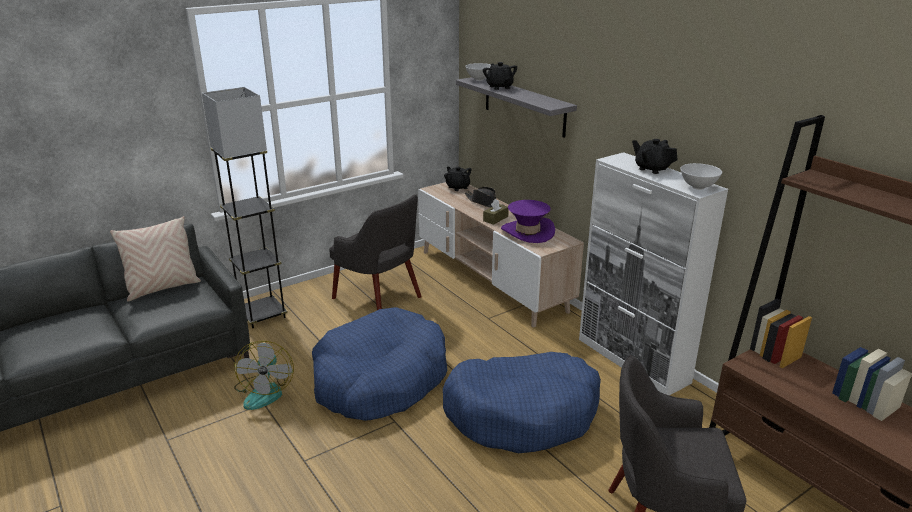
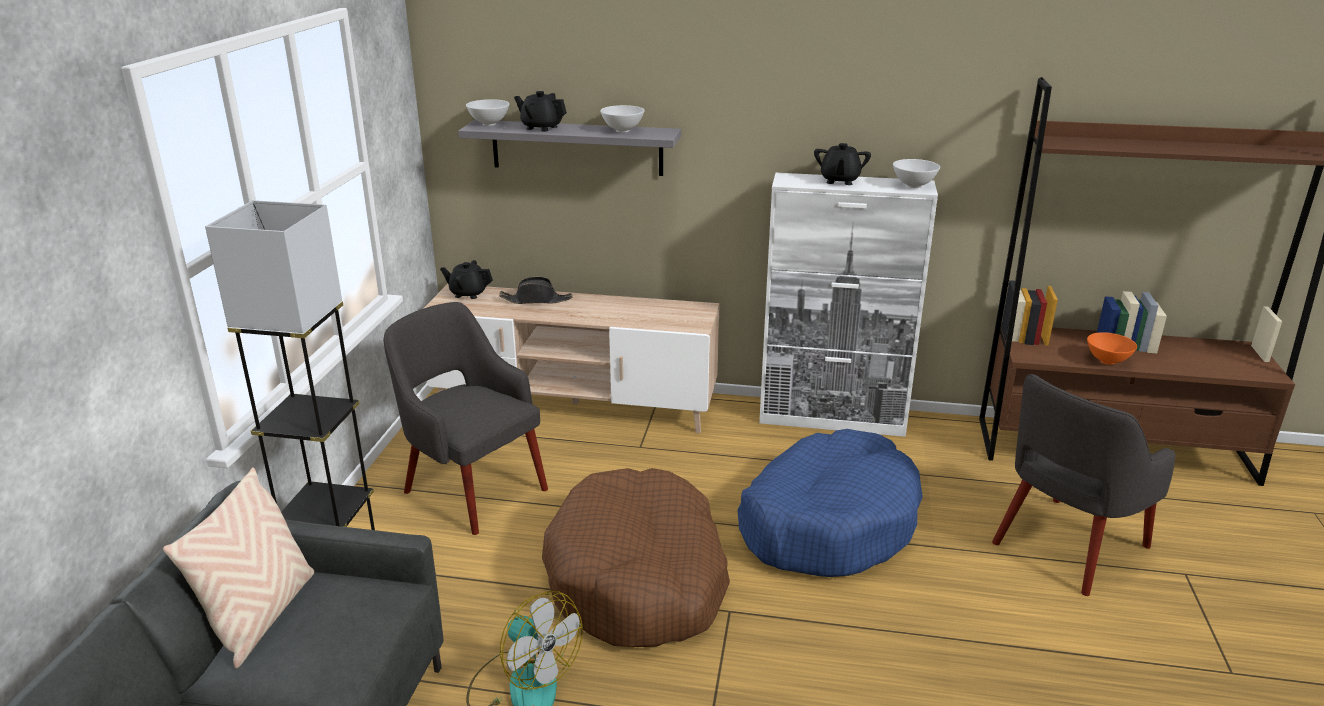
camera: 45 degrees left, 0 degrees up
blue dog bed [312,307,447,421] -> brown dog bed [542,468,730,647]
grey armchair [329,194,422,310] -> grey armchair turned 135 degrees counterclockwise [383,302,548,535]
brown tissue box [483,199,509,225] -> none
purple hat [501,200,555,243] -> none
black teapot [632,139,678,174] -> black teapot turned 75 degrees counterclockwise [814,143,871,185]
none -> white bowl [600,105,645,132]
none -> orange bowl [1087,332,1137,365]

